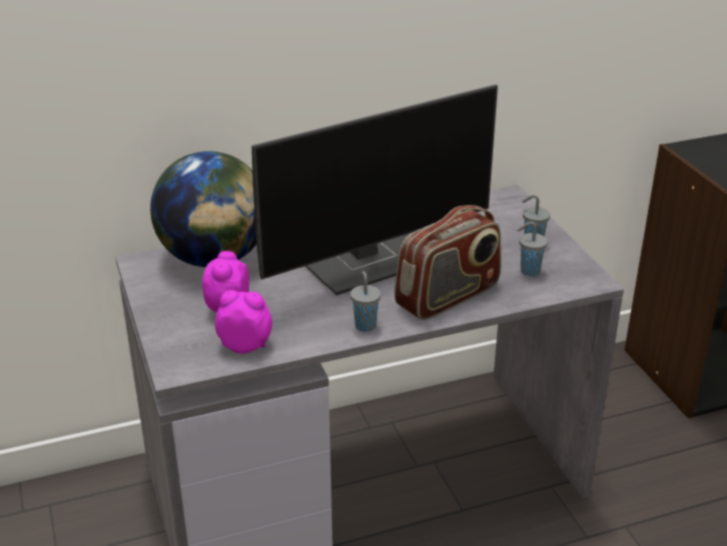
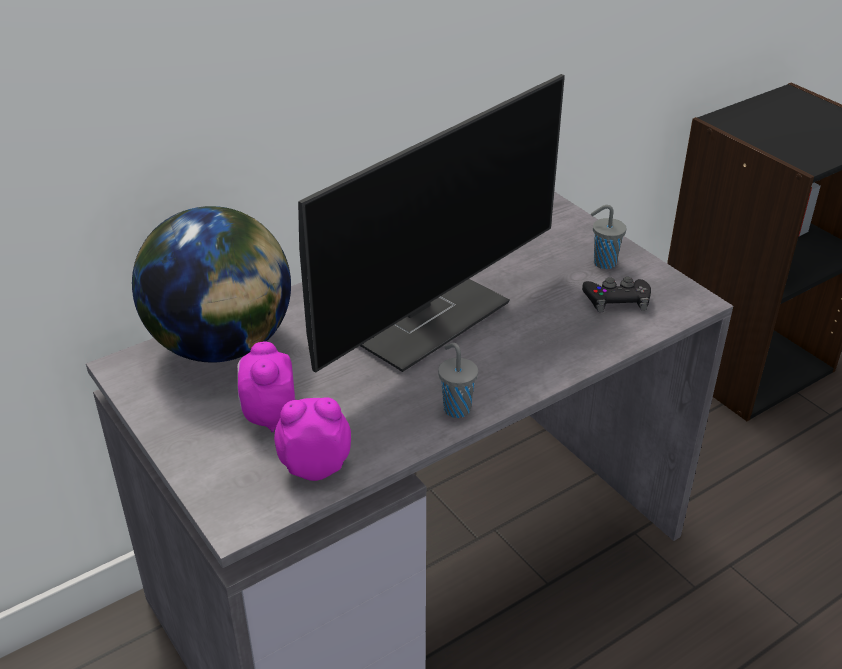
camera: 15 degrees left, 5 degrees up
radio [395,205,501,320] -> none
grey cup [517,222,548,276] -> black game controller [582,277,651,312]

